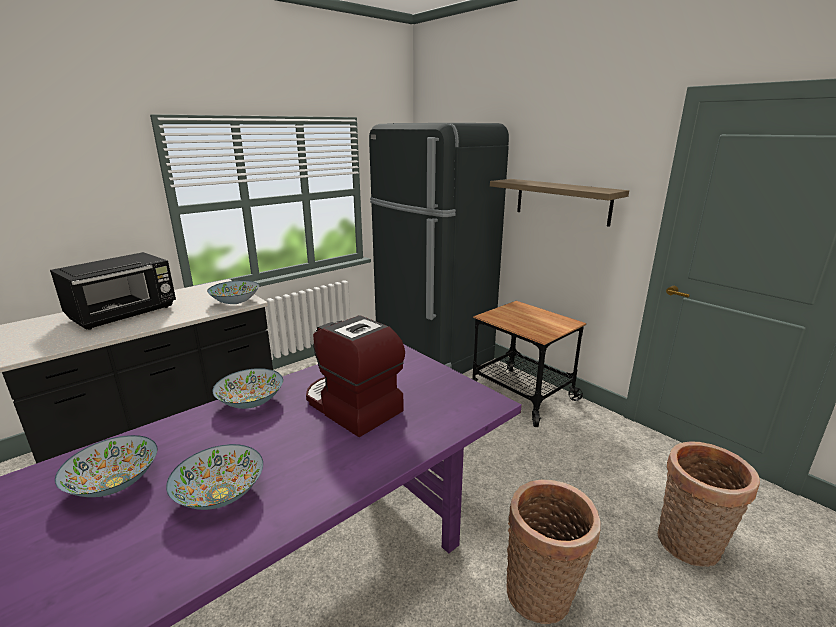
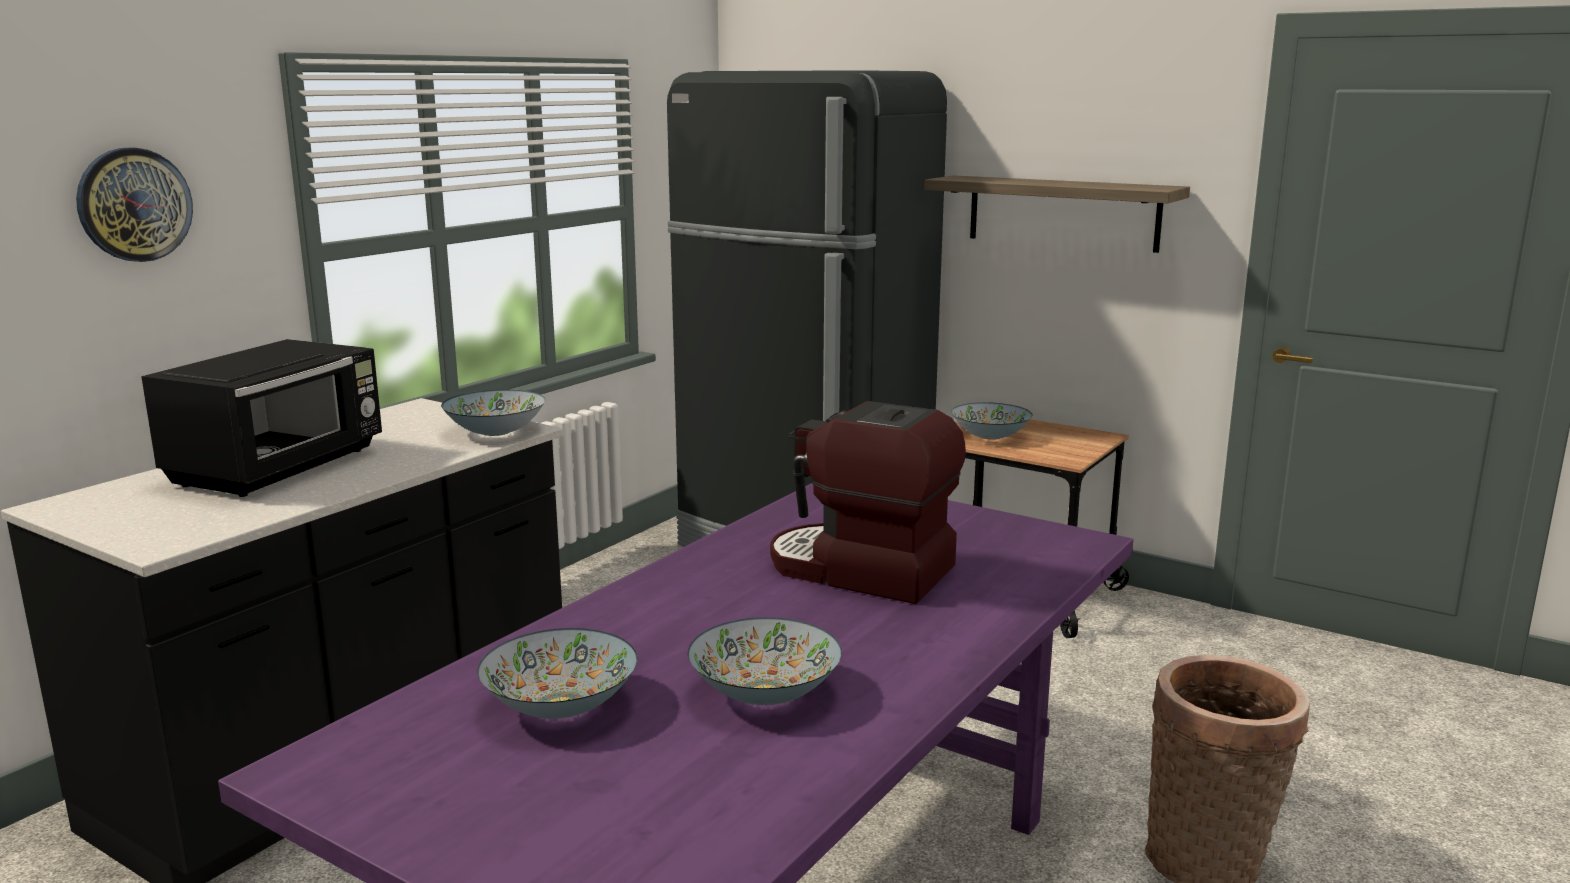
camera: 15 degrees left, 5 degrees down
bowl [212,368,283,409] -> bowl moved to [951,402,1033,440]
basket [657,441,760,567] -> none
none -> wall clock [76,147,193,262]

